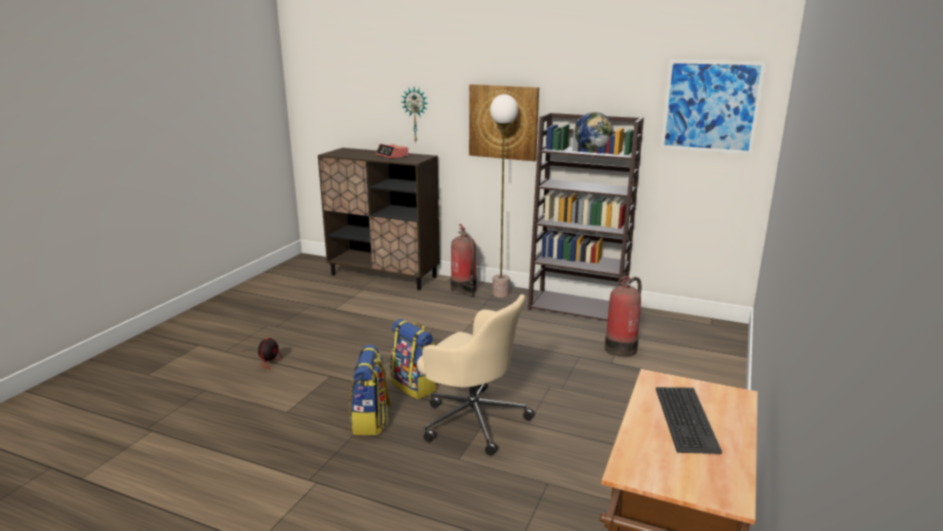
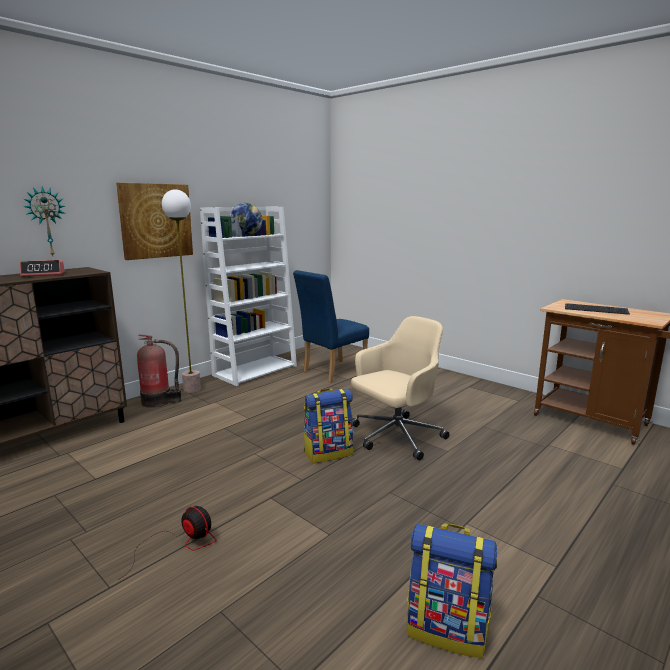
camera: 70 degrees left, 5 degrees down
backpack [349,345,391,435] -> backpack moved to [407,524,497,658]
brown bookcase [528,113,644,321] -> white bookcase [200,206,297,386]
fire extinguisher [605,276,642,357] -> blue chair [293,270,369,383]
picture [661,60,766,155] -> none

